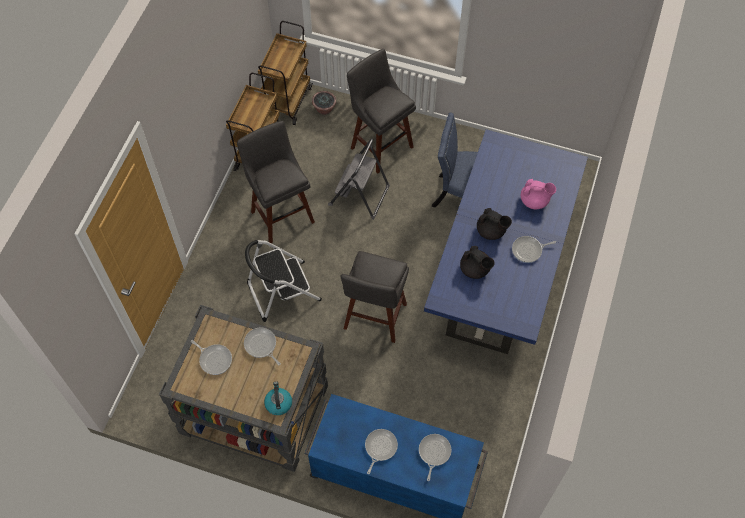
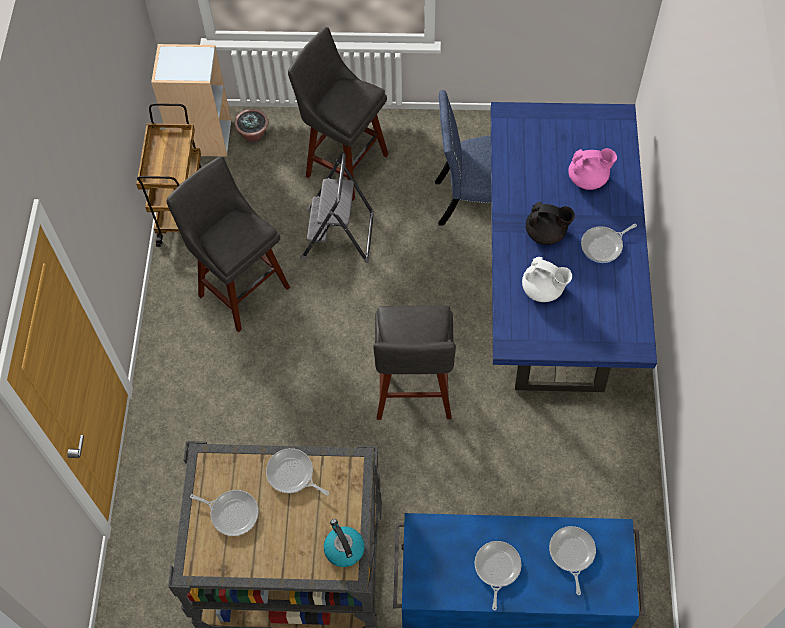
camera: 15 degrees left, 0 degrees up
step ladder [245,240,322,322] -> none
brown cart [258,21,313,125] -> bookcase [151,44,232,157]
black teapot [460,246,495,279] -> white teapot [522,257,572,302]

